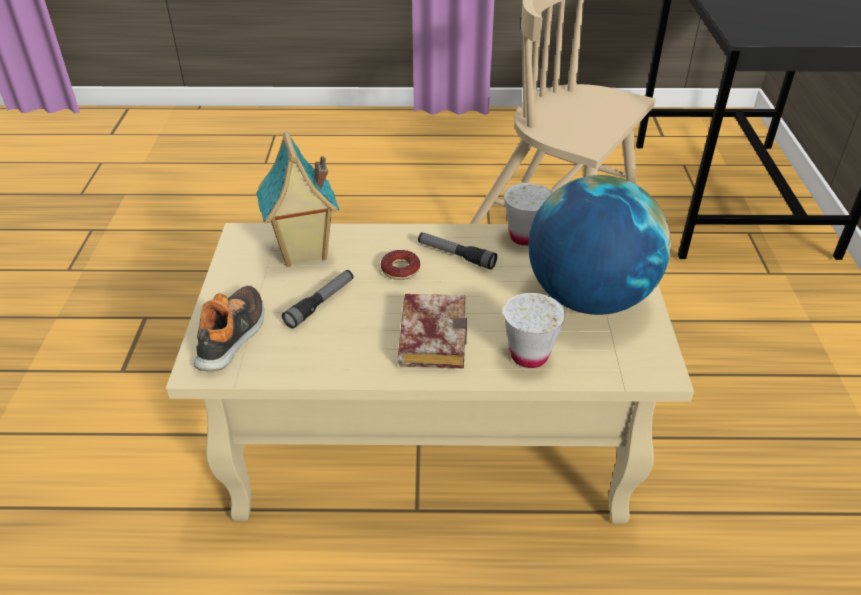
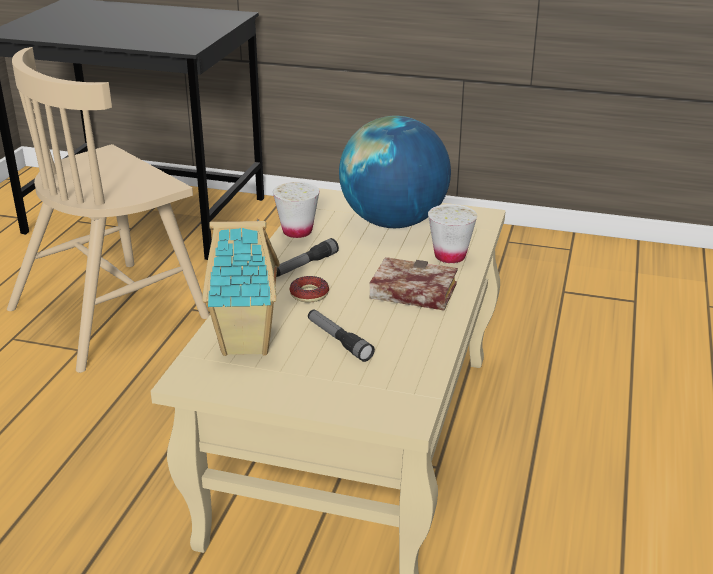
camera: 75 degrees left, 10 degrees down
shoe [194,285,264,371] -> none

